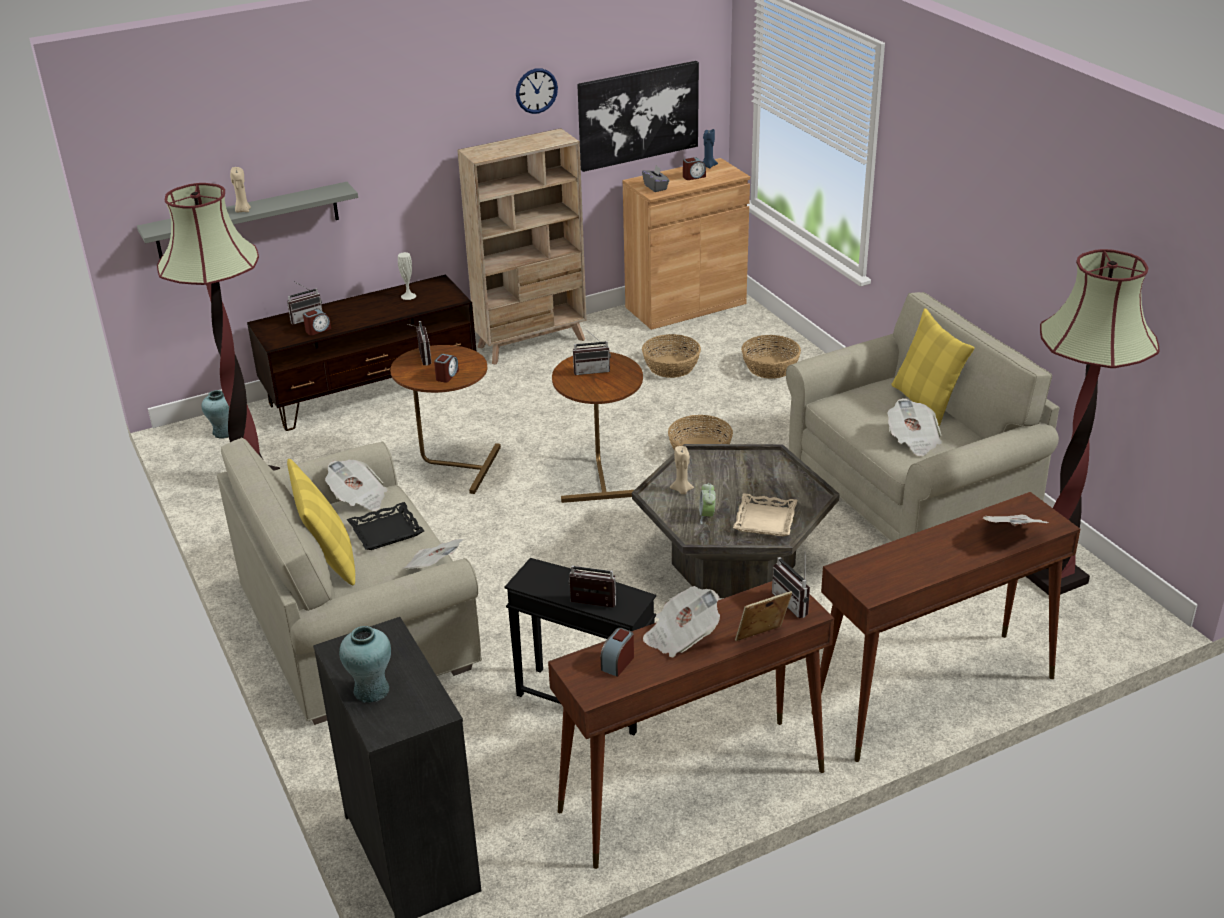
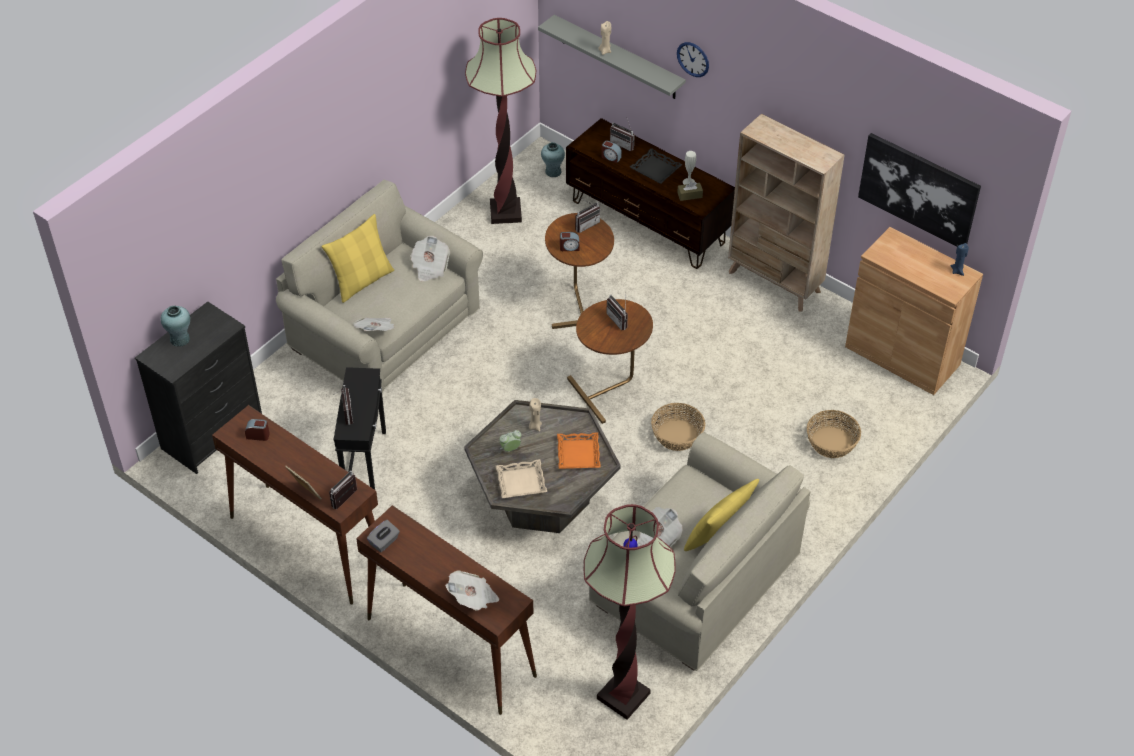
camera: 65 degrees right, 15 degrees up
black tray [347,502,424,550] -> black tray moved to [630,148,683,184]
wall clock [516,68,558,114] -> wall clock moved to [677,42,709,77]
grey tissue box [642,165,669,192] -> grey tissue box moved to [367,520,400,552]
basket [642,334,701,378] -> none
newspaper [643,586,720,658] -> none
alarm clock [683,157,706,180] -> none
none -> orange tray [557,433,601,469]
none -> brown tissue box [677,181,703,201]

